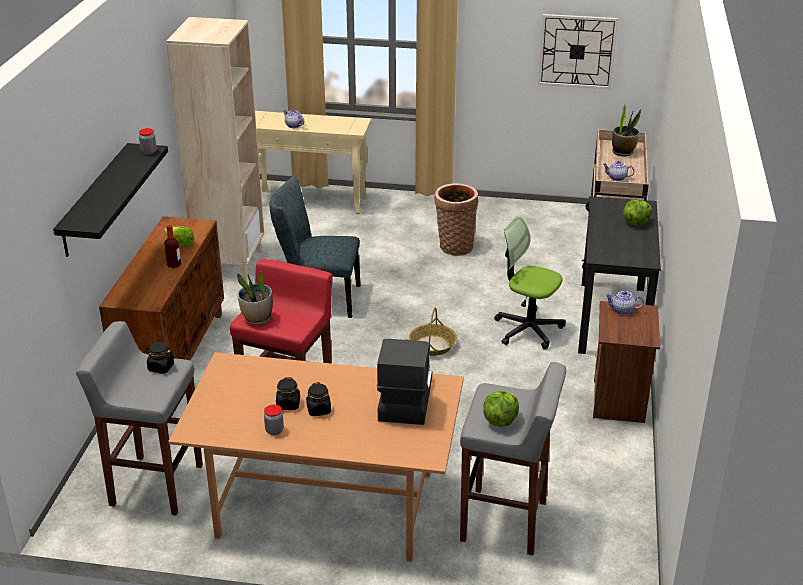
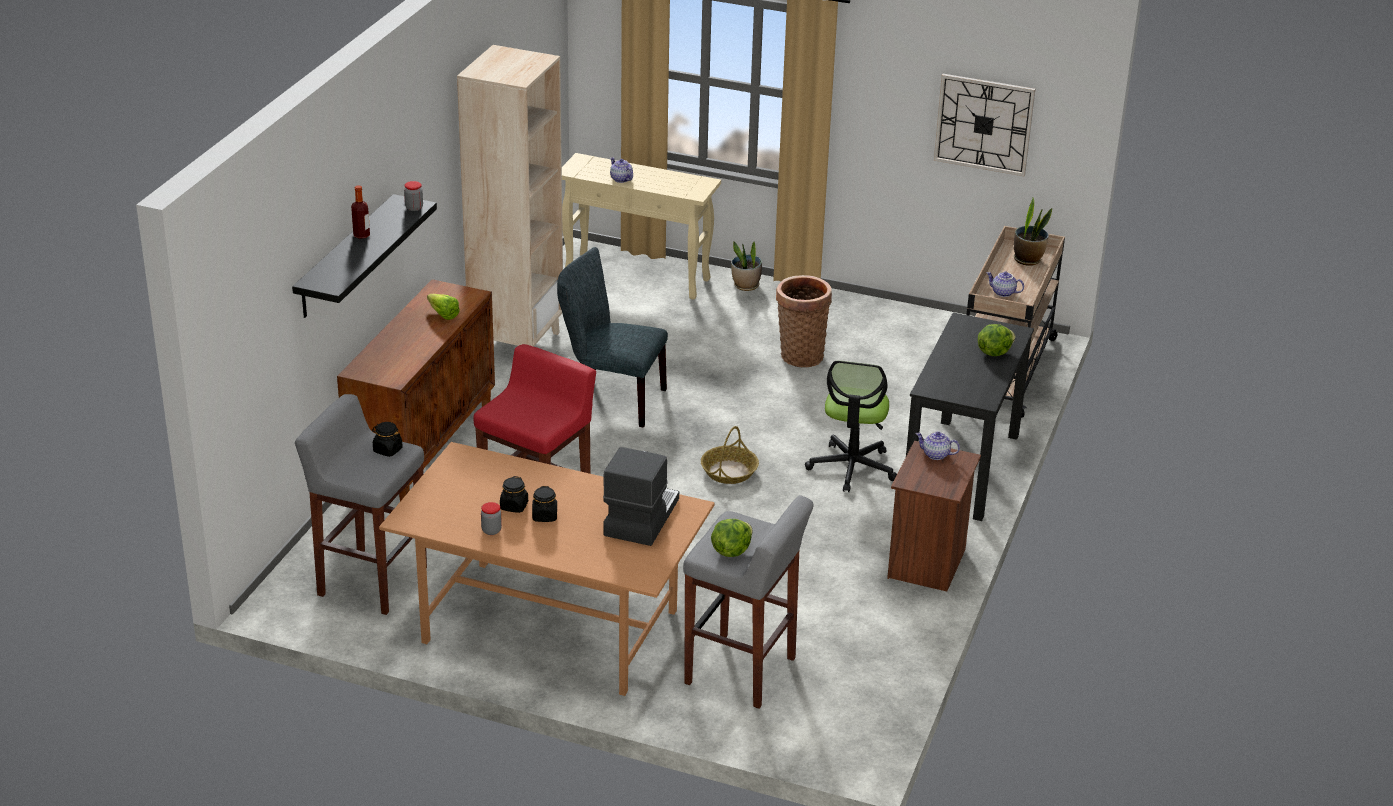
camera: 10 degrees right, 0 degrees up
bottle [164,225,181,268] -> bottle moved to [351,185,370,239]
potted plant [237,271,273,325] -> potted plant moved to [731,241,762,291]
office chair [494,217,566,350] -> office chair turned 120 degrees counterclockwise [805,360,897,492]

